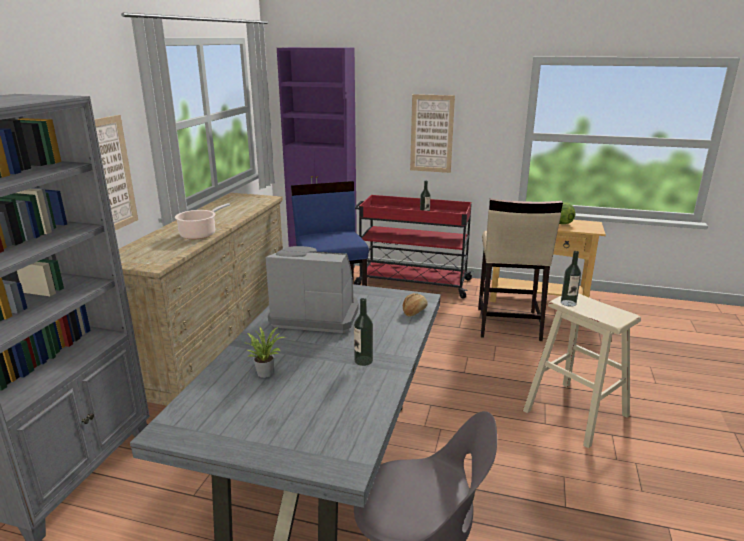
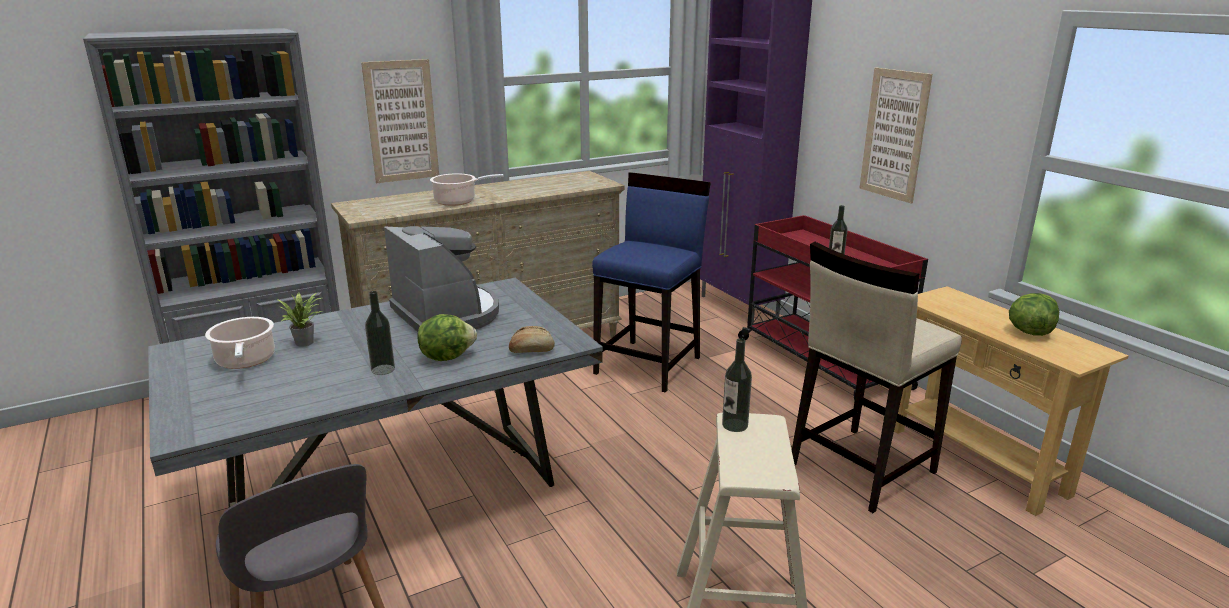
camera: 45 degrees right, 0 degrees up
none -> cooking pot [205,317,275,369]
none -> lettuce [418,314,477,361]

